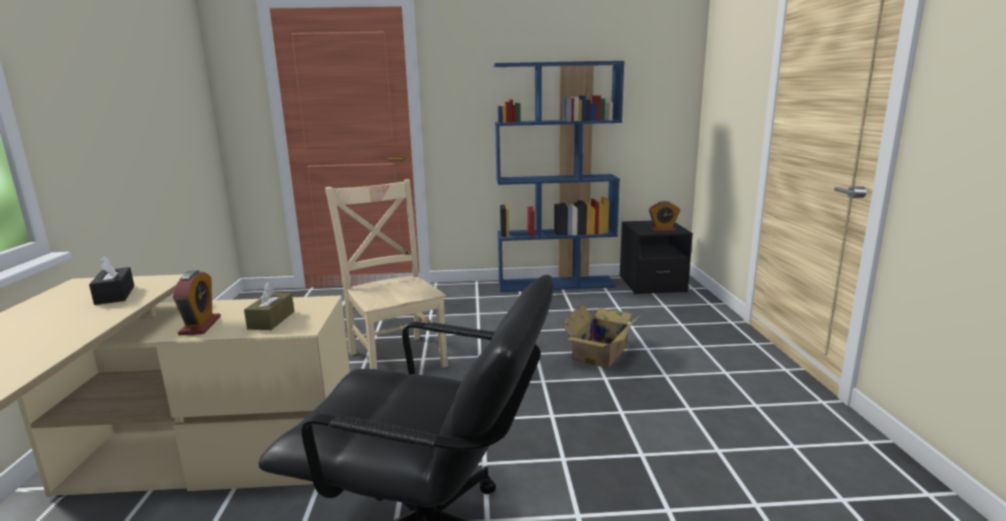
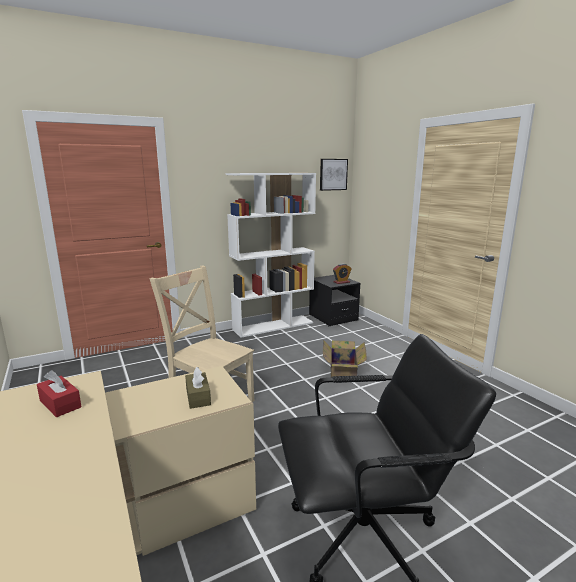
camera: 25 degrees left, 0 degrees up
black tissue box [89,255,134,305] -> red tissue box [37,370,81,417]
alarm clock [173,270,221,335] -> none
blue bookcase [494,61,625,292] -> white bookcase [226,173,316,338]
none -> picture [320,159,348,191]

